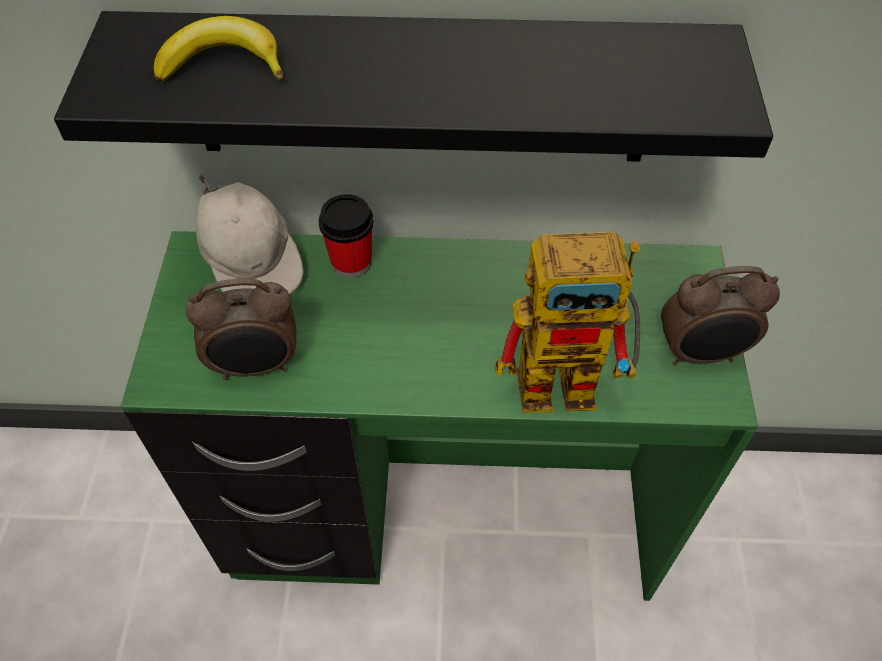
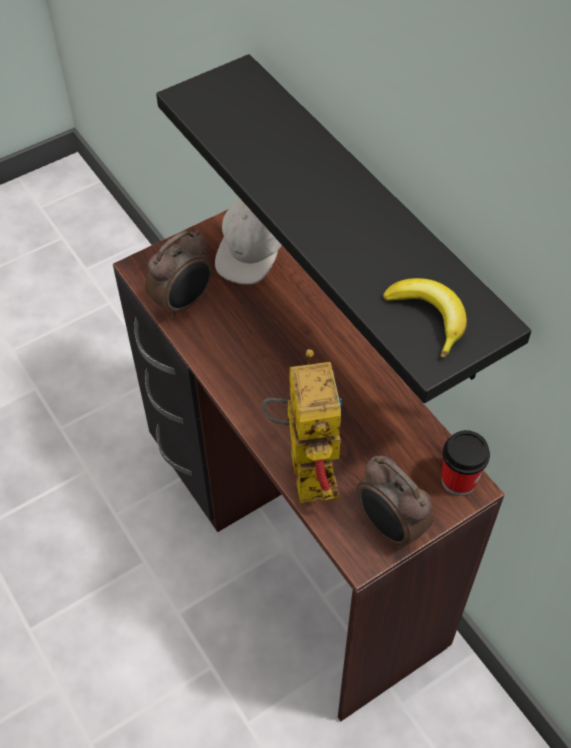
camera: 55 degrees right, 0 degrees up
green desk [121,231,758,601] -> brown desk [113,209,505,721]
banana [154,16,283,82] -> banana moved to [383,278,467,358]
alarm clock [186,278,297,380] -> alarm clock turned 90 degrees counterclockwise [145,230,212,319]
cup [318,194,374,278] -> cup moved to [442,430,490,496]
toy robot [495,232,640,413] -> toy robot turned 150 degrees counterclockwise [261,349,342,503]

